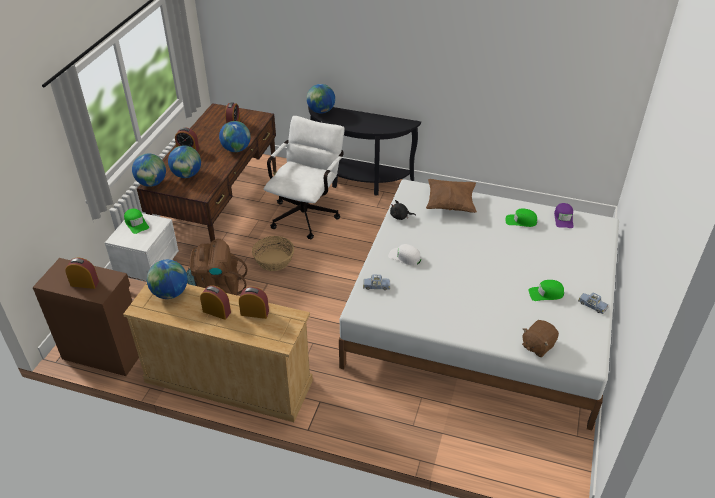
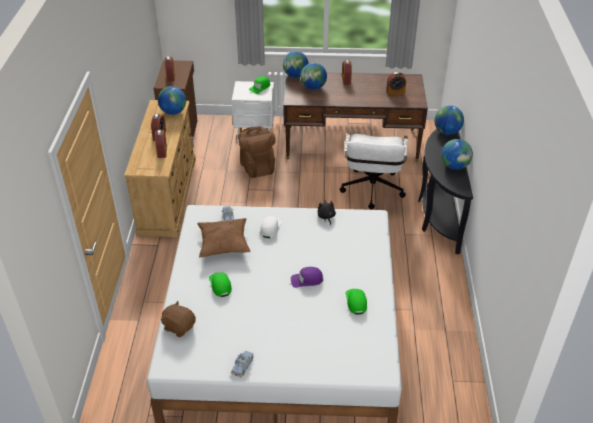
camera: 75 degrees right, 0 degrees up
globe [219,121,250,152] -> globe moved to [441,139,473,170]
basket [252,236,294,271] -> none
white office chair [264,116,345,239] -> white office chair turned 90 degrees clockwise [340,131,408,209]
brown pillow [426,179,477,213] -> brown pillow moved to [197,218,251,258]
green cap [528,280,564,301] -> green cap moved to [209,272,232,297]
purple cap [554,203,574,228] -> purple cap moved to [291,267,323,288]

